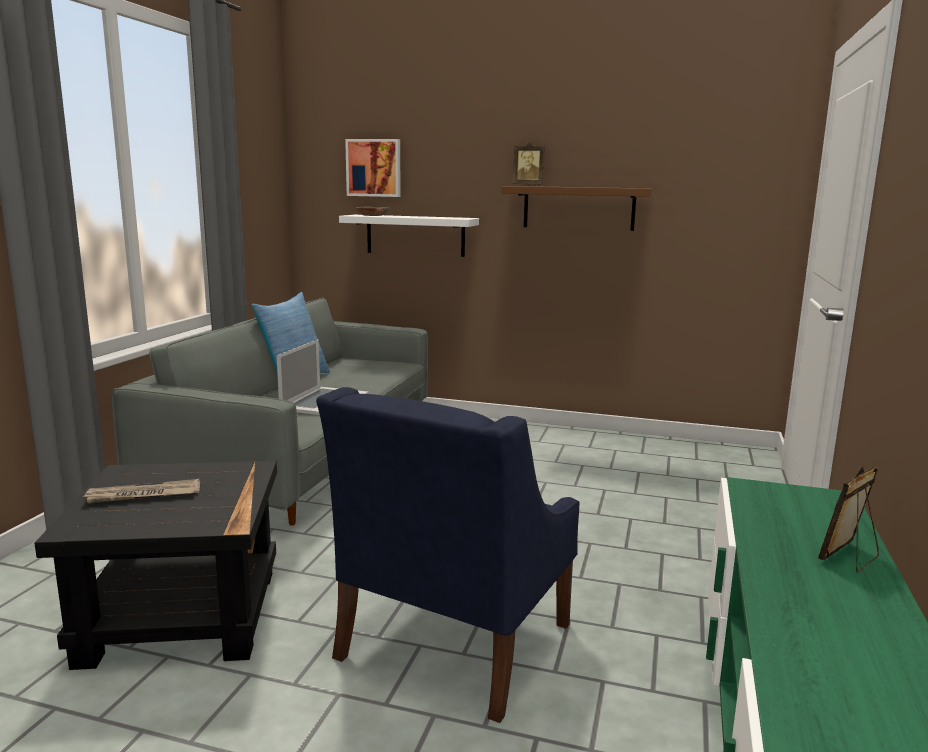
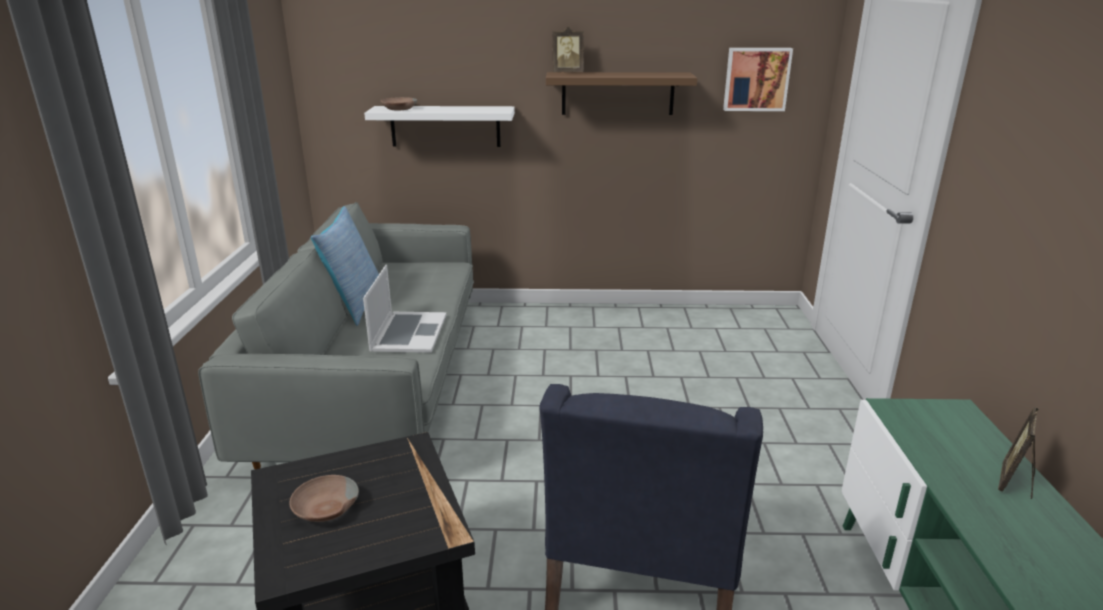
camera: 15 degrees left, 10 degrees up
newspaper [83,479,200,504] -> brown bowl [289,475,359,522]
picture [345,139,401,197] -> picture moved to [723,48,793,111]

